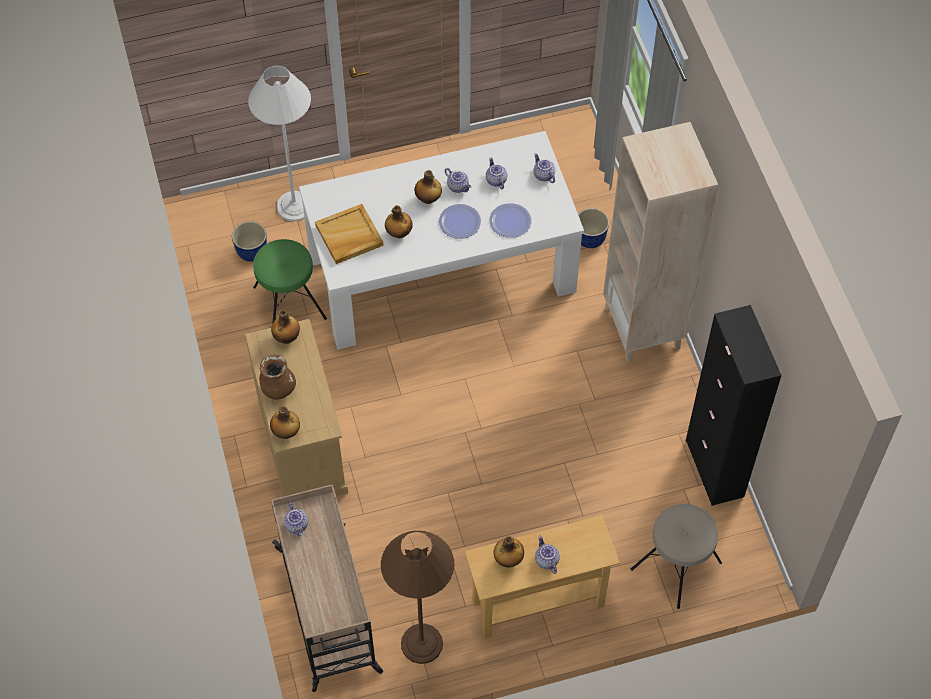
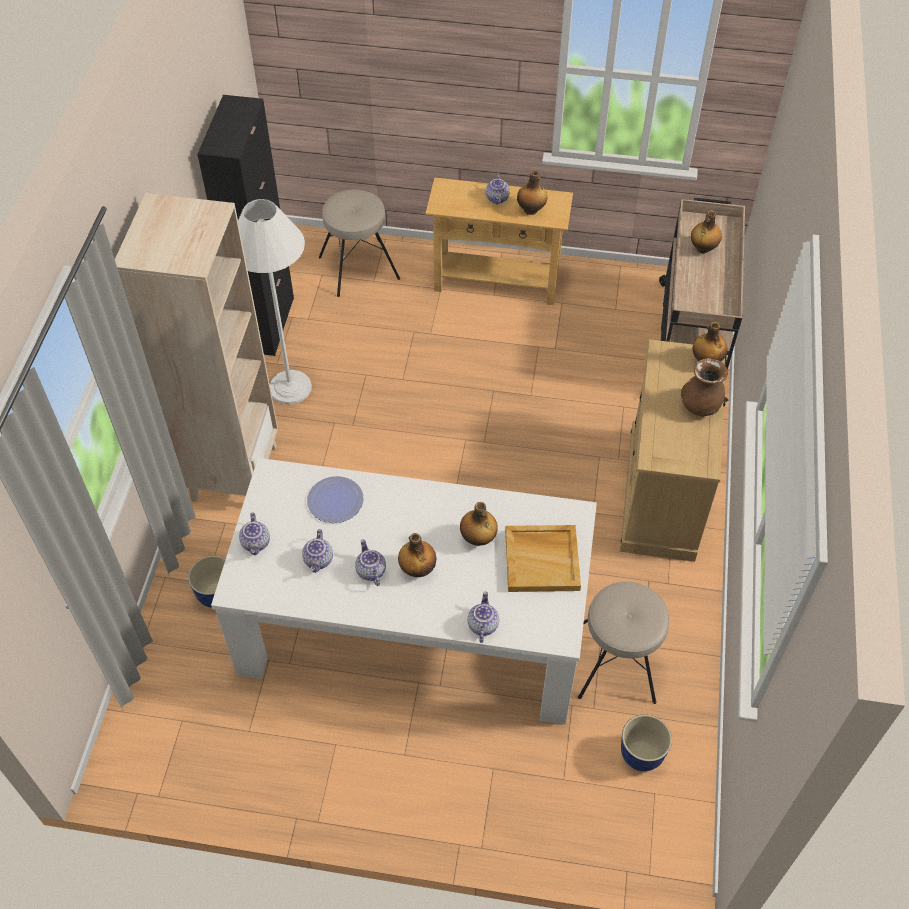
camera: 155 degrees left, 5 degrees down
white floor lamp [248,65,311,221] -> white floor lamp moved to [238,199,312,405]
green stool [253,239,327,322] -> beige stool [578,581,670,704]
bottle [271,310,300,344] -> bottle moved to [691,210,722,253]
teapot [284,502,308,536] -> teapot moved to [468,591,499,643]
brown floor lamp [381,531,454,664] -> none
plate [439,204,481,239] -> none

